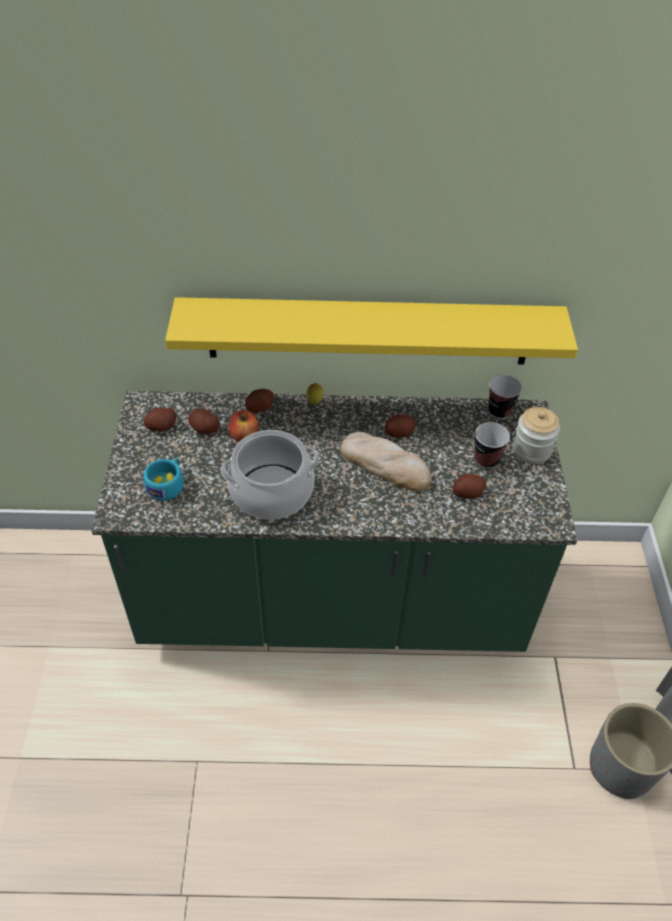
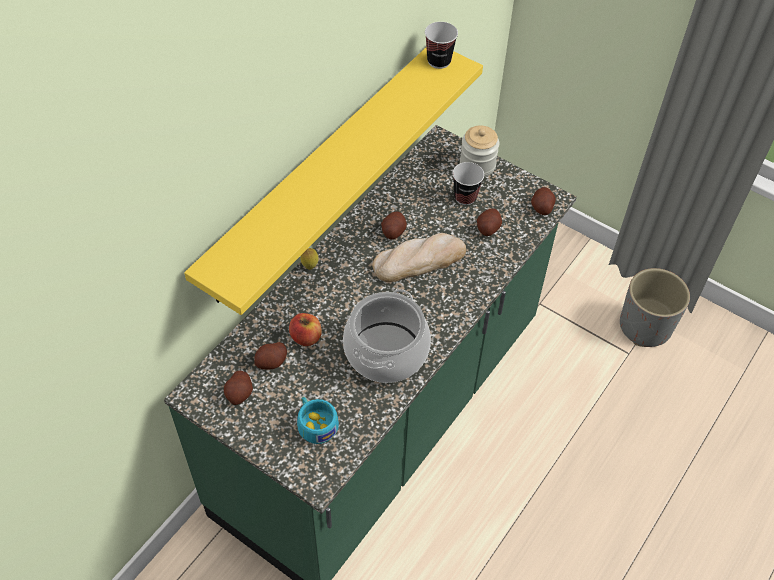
camera: 55 degrees left, 5 degrees up
potato [245,389,274,413] -> potato moved to [531,187,556,215]
cup [488,375,522,419] -> cup moved to [425,22,458,69]

